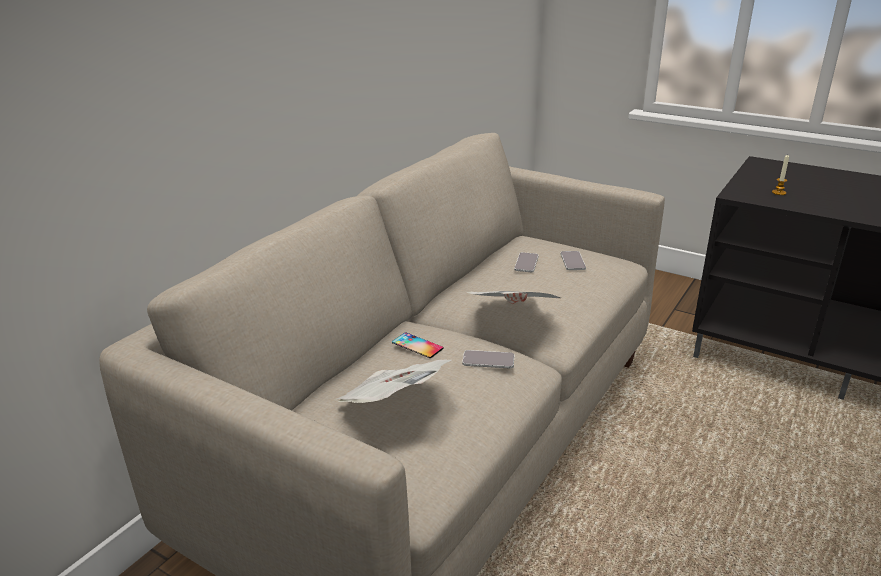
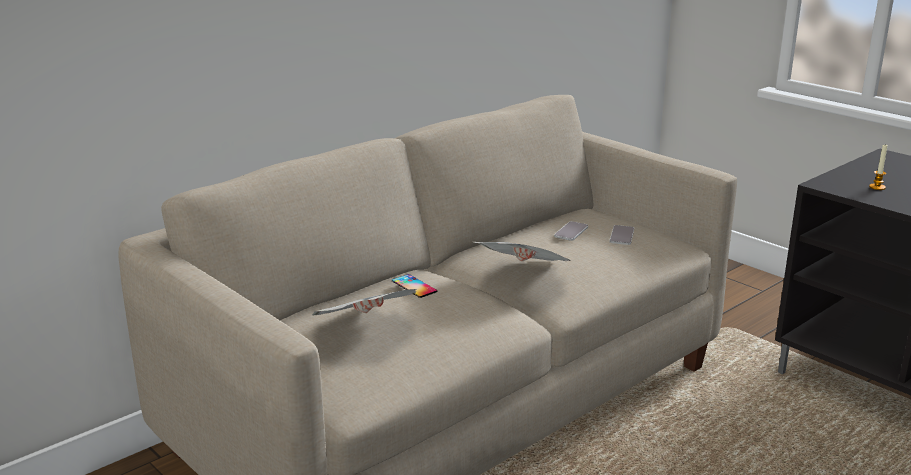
camera: 15 degrees right, 5 degrees down
phone [462,350,514,369] -> none

